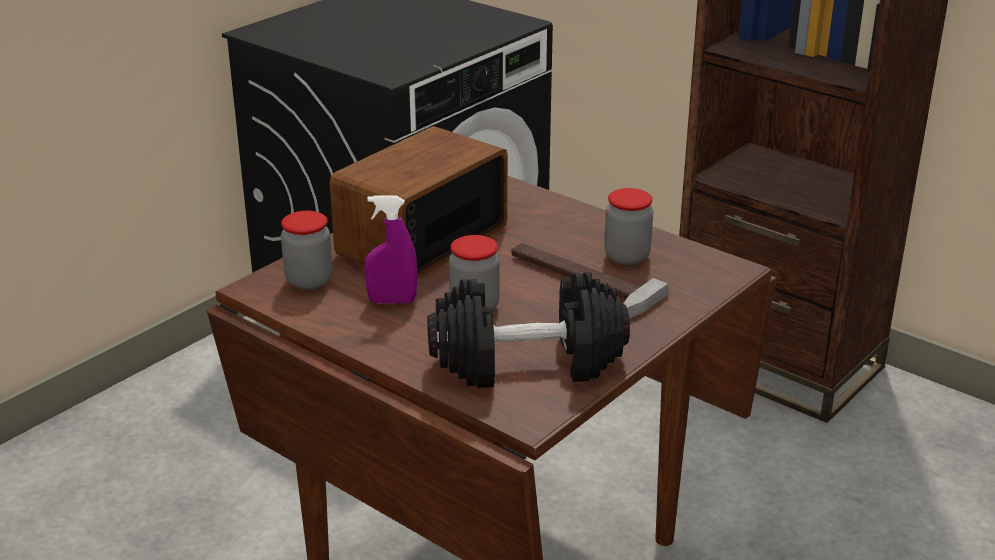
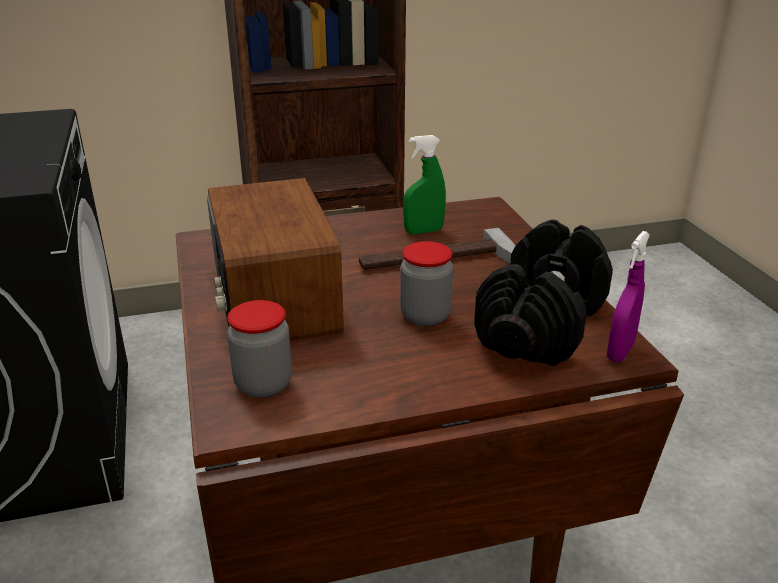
camera: 55 degrees left, 0 degrees up
purple spray bottle [364,195,417,304] -> purple spray bottle moved to [607,231,650,362]
jar [604,188,653,265] -> green spray bottle [403,135,446,234]

